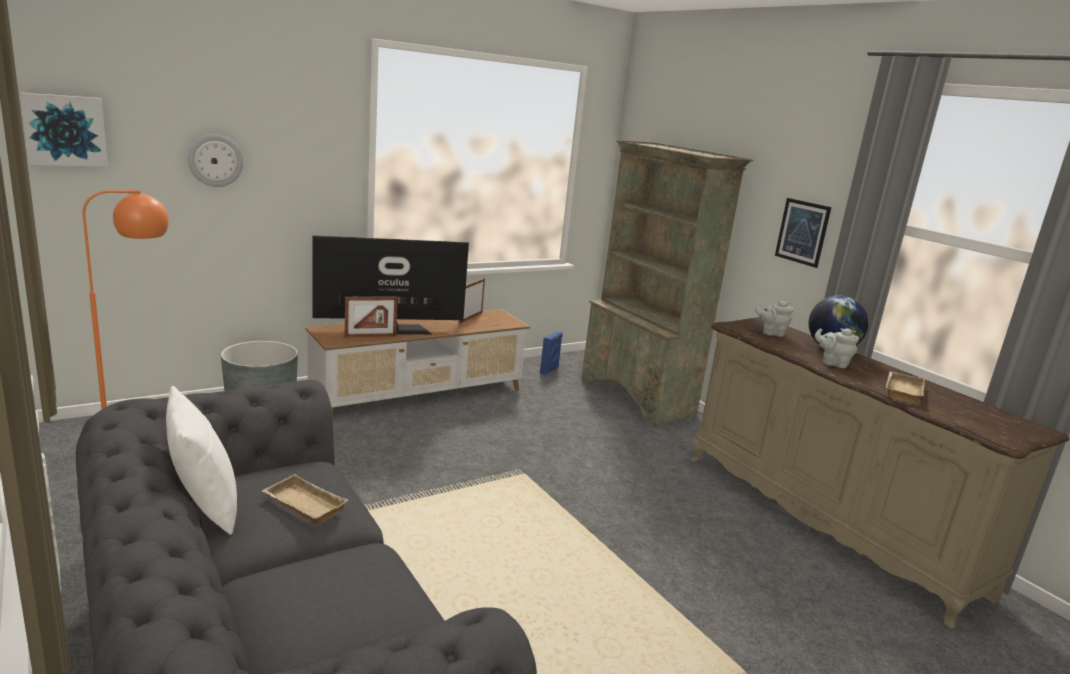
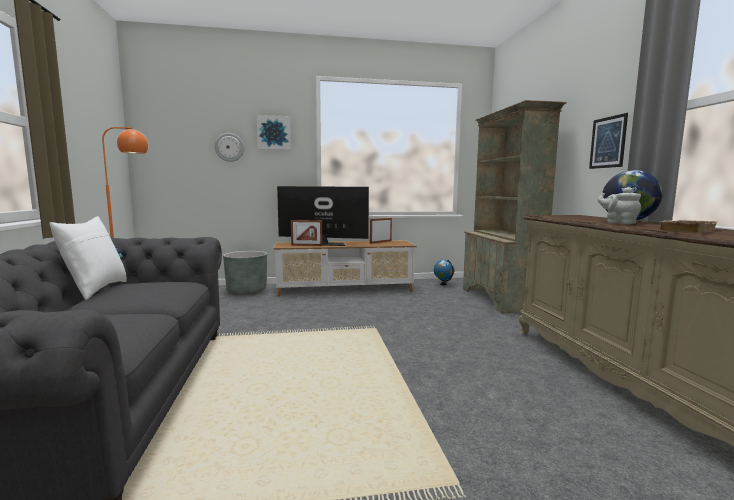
camera: 25 degrees right, 10 degrees down
picture [20,92,108,167] -> picture moved to [257,115,291,150]
beige tray [262,474,348,524] -> none
blue speaker [540,331,563,375] -> globe [434,260,455,285]
grey teapot [755,301,793,337] -> none

